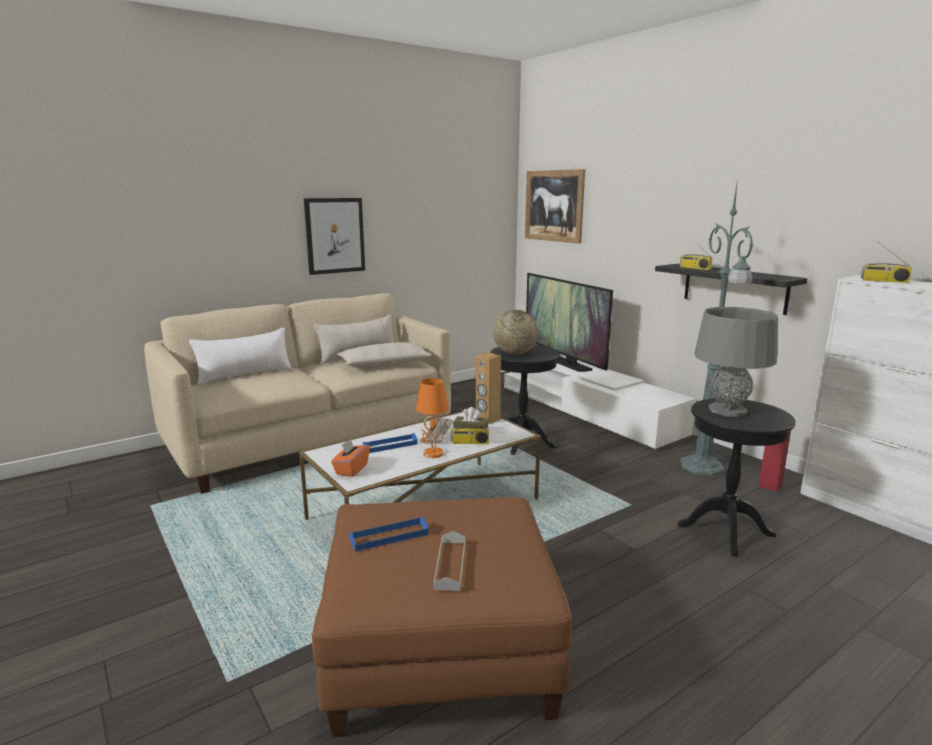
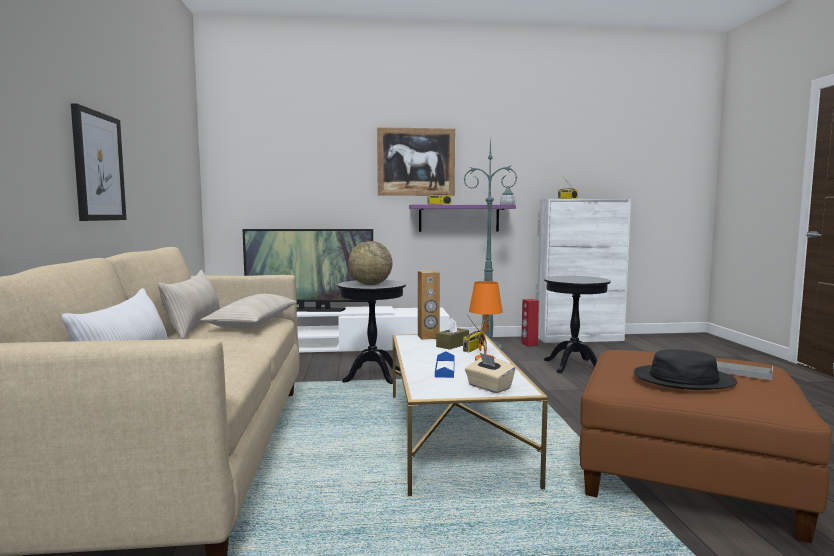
camera: 60 degrees left, 10 degrees down
orange tissue box [331,438,370,477] -> beige tissue box [465,353,515,393]
blue tray [349,517,428,552] -> black hat [634,349,737,390]
newspaper [424,418,454,444] -> none
picture [525,169,585,244] -> picture moved to [377,127,455,196]
black shelf [655,264,807,315] -> purple shelf [409,205,516,232]
grey table lamp [694,307,778,417] -> none

